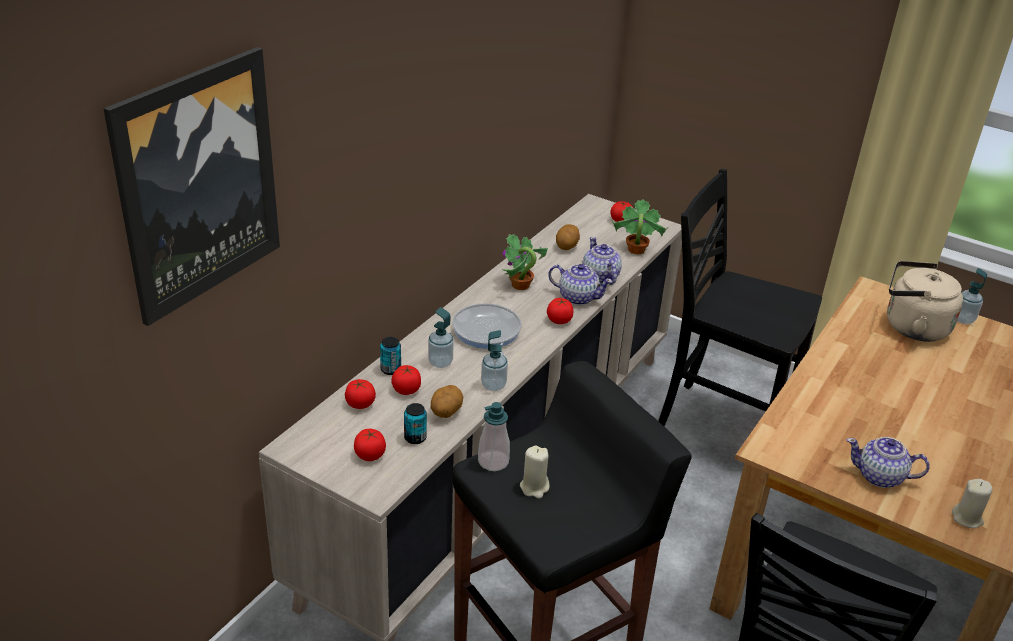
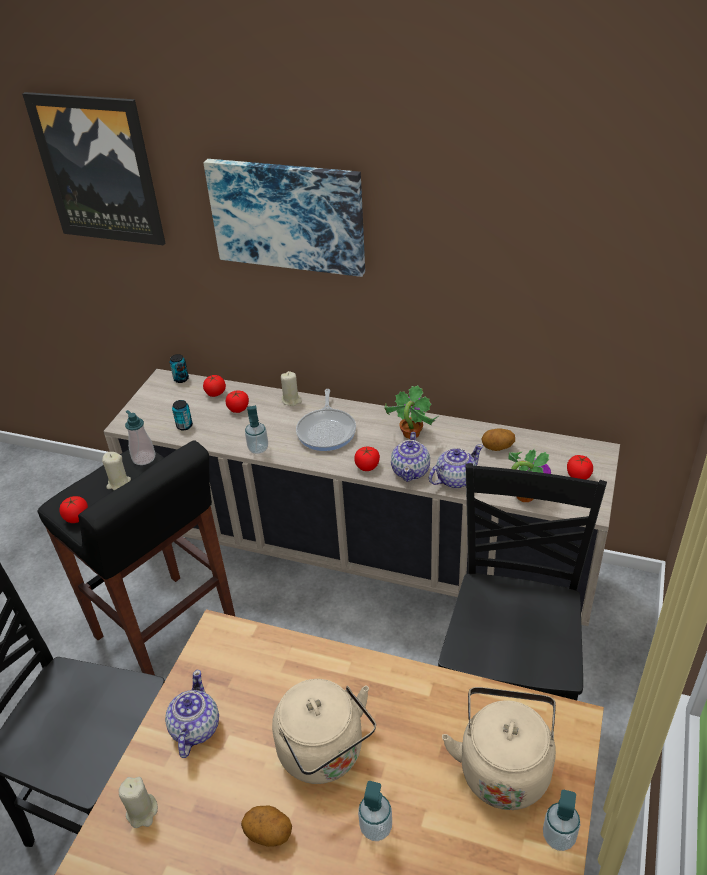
camera: 80 degrees right, 5 degrees up
tomato [354,429,386,461] -> tomato moved to [59,496,88,523]
can [380,337,401,375] -> can moved to [170,354,189,383]
soap dispenser [428,307,454,368] -> soap dispenser moved to [358,781,392,841]
potato [431,385,463,418] -> potato moved to [241,805,292,847]
frying pan [452,303,522,362] -> frying pan turned 120 degrees clockwise [296,389,356,451]
none -> picture [203,159,365,277]
none -> beige kettle [272,679,376,784]
none -> beige candle [281,371,302,406]

